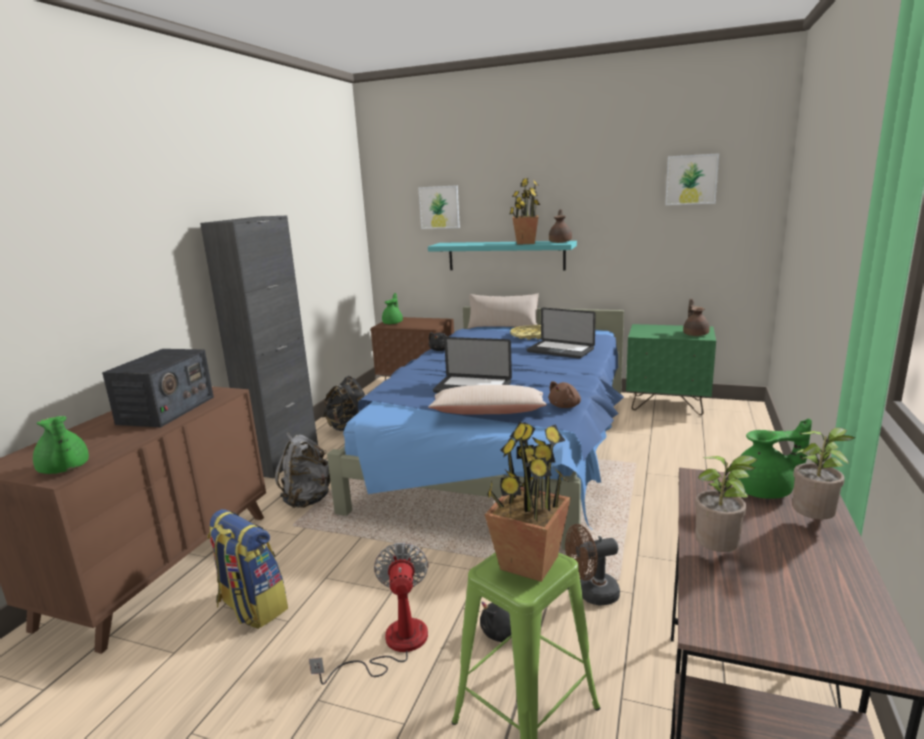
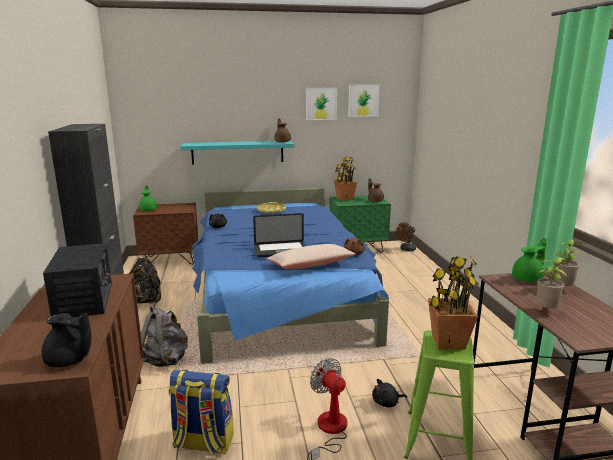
camera: 30 degrees left, 0 degrees up
green teapot [33,416,89,474] -> black teapot [42,312,92,367]
picture [418,185,460,229] -> picture moved to [306,88,337,120]
beige pillow [468,293,539,328] -> none
potted plant [510,178,540,245] -> potted plant moved to [334,157,357,201]
laptop [527,308,596,359] -> none
brown fan [565,524,620,606] -> brown fan moved to [396,222,416,251]

